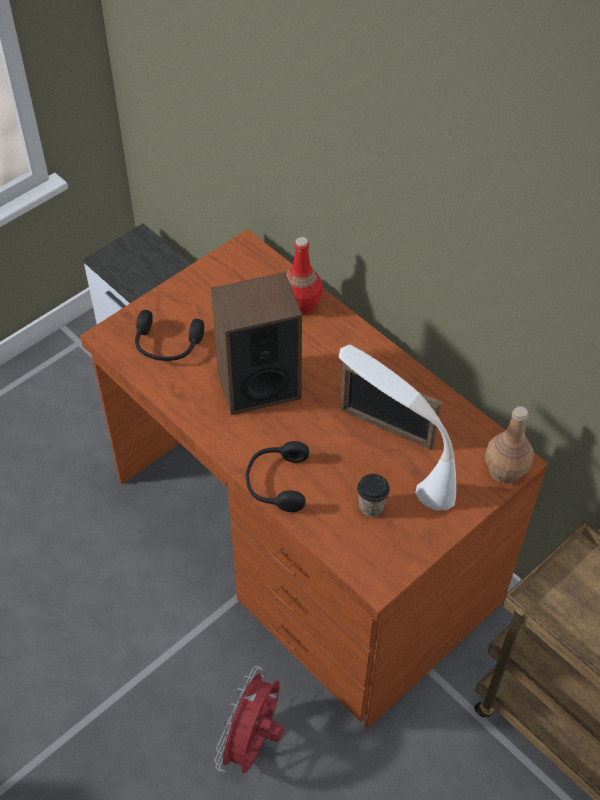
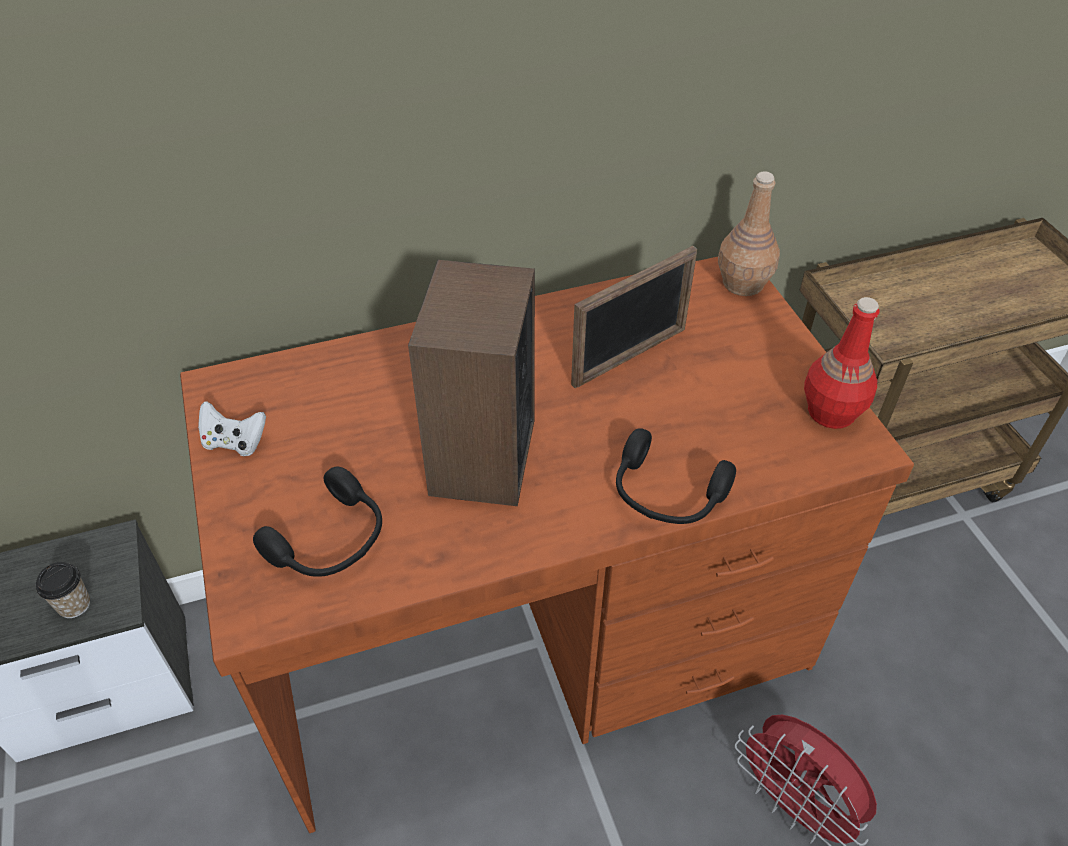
camera: 65 degrees left, 5 degrees down
red bottle [286,237,323,315] -> red bottle moved to [804,297,879,429]
white table lamp [339,345,456,510] -> none
cup [357,474,390,517] -> cup moved to [36,562,90,618]
none -> white game controller [198,401,266,456]

